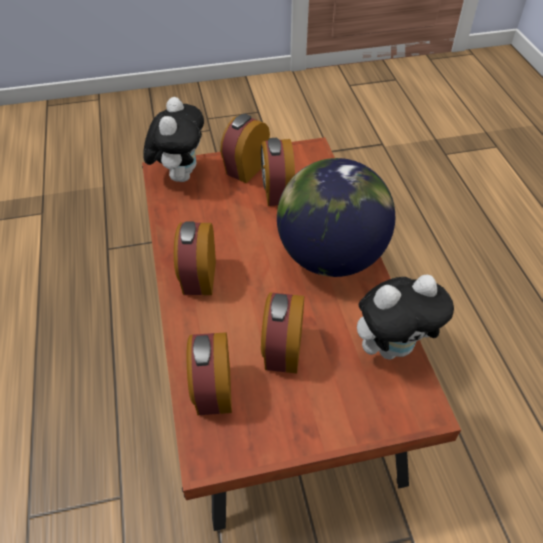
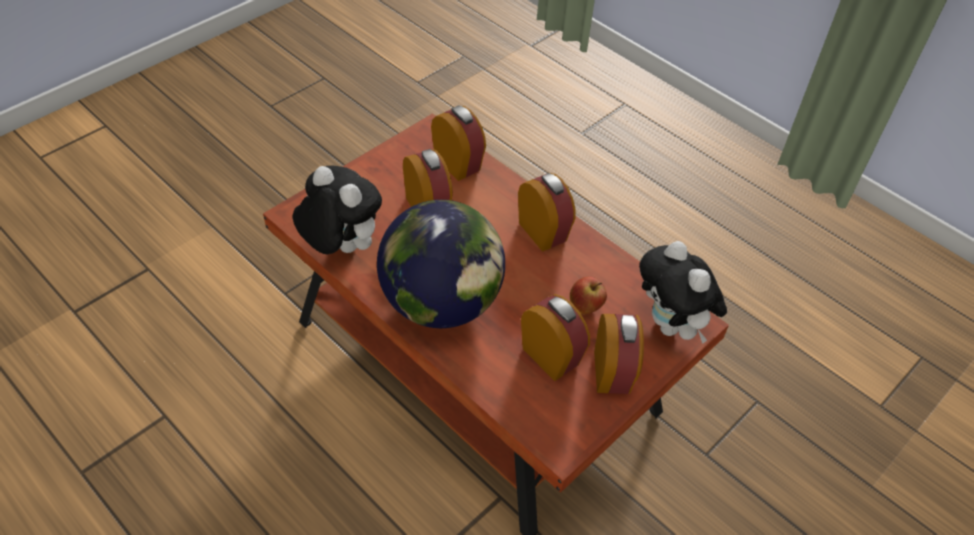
camera: 145 degrees right, 0 degrees up
plush toy [357,275,454,360] -> plush toy turned 90 degrees clockwise [293,165,382,254]
none -> apple [570,276,607,315]

